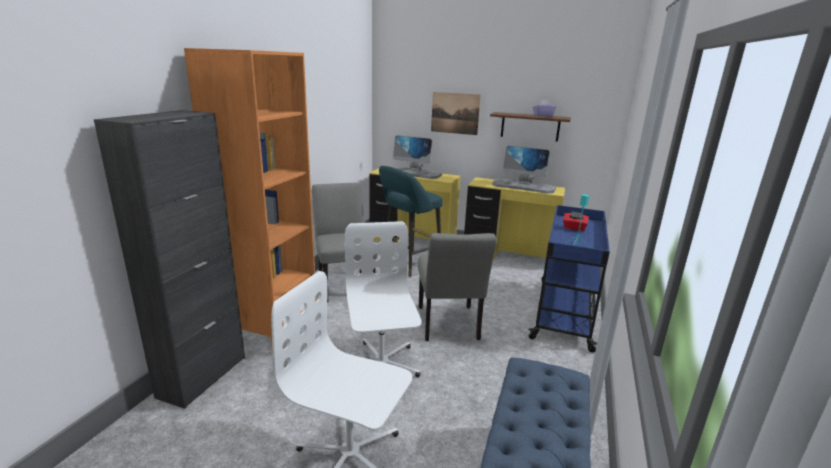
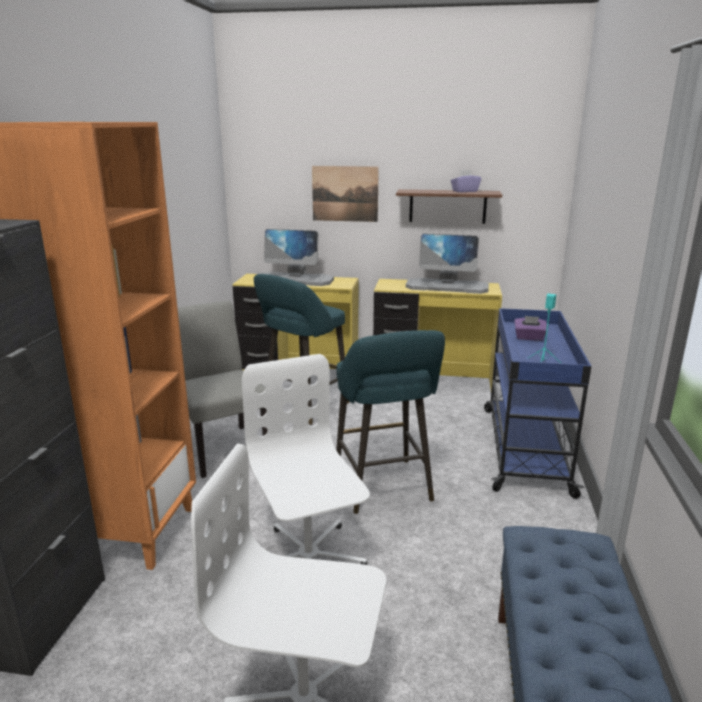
camera: 10 degrees left, 0 degrees up
grey chair [418,233,497,341] -> turquoise stool [336,330,445,514]
red tissue box [563,211,589,231] -> purple tissue box [514,316,547,341]

